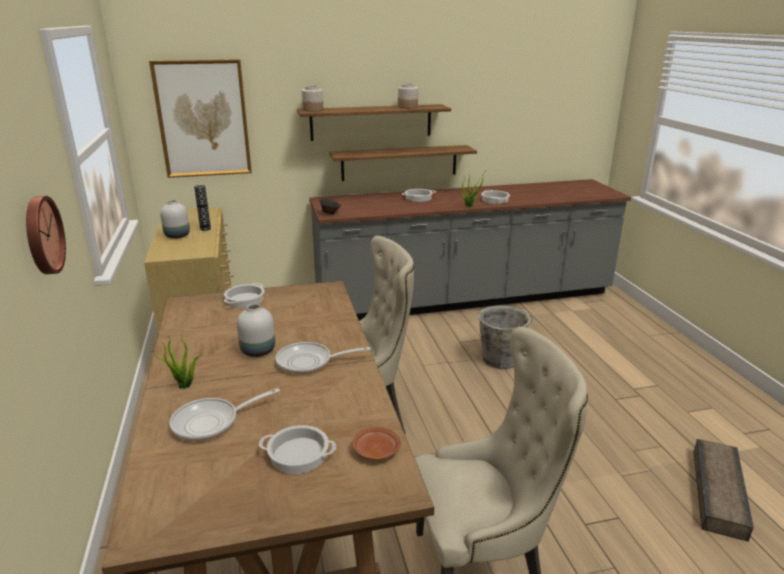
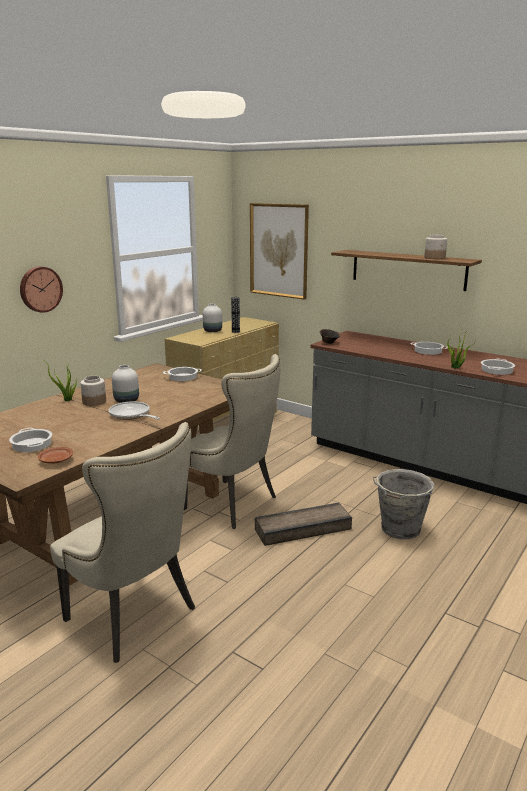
camera: 50 degrees right, 5 degrees down
frying pan [169,388,280,441] -> none
jar [302,86,323,112] -> jar moved to [80,376,106,406]
shelf [329,145,477,181] -> none
crate [694,439,754,542] -> crate moved to [255,503,352,546]

